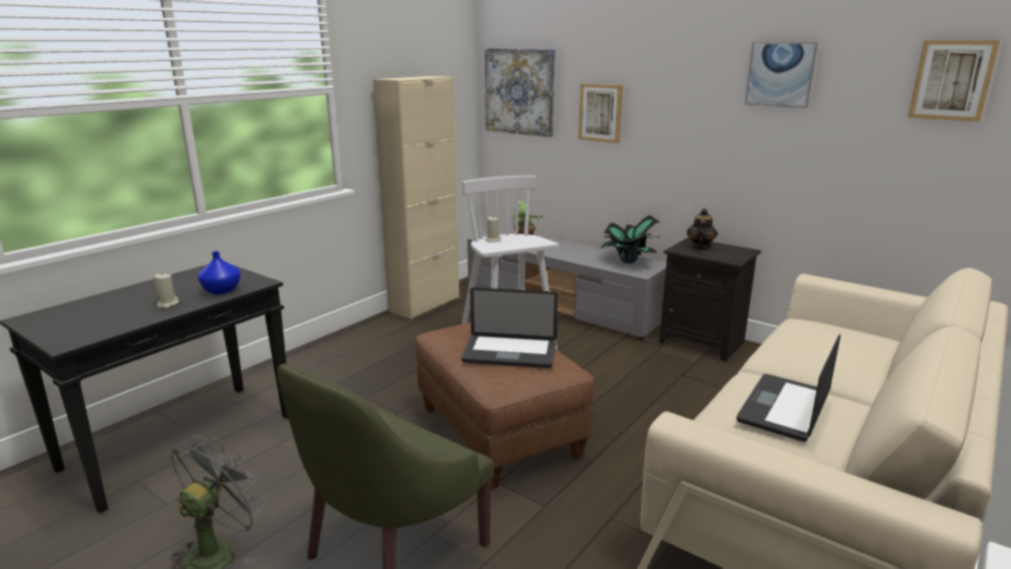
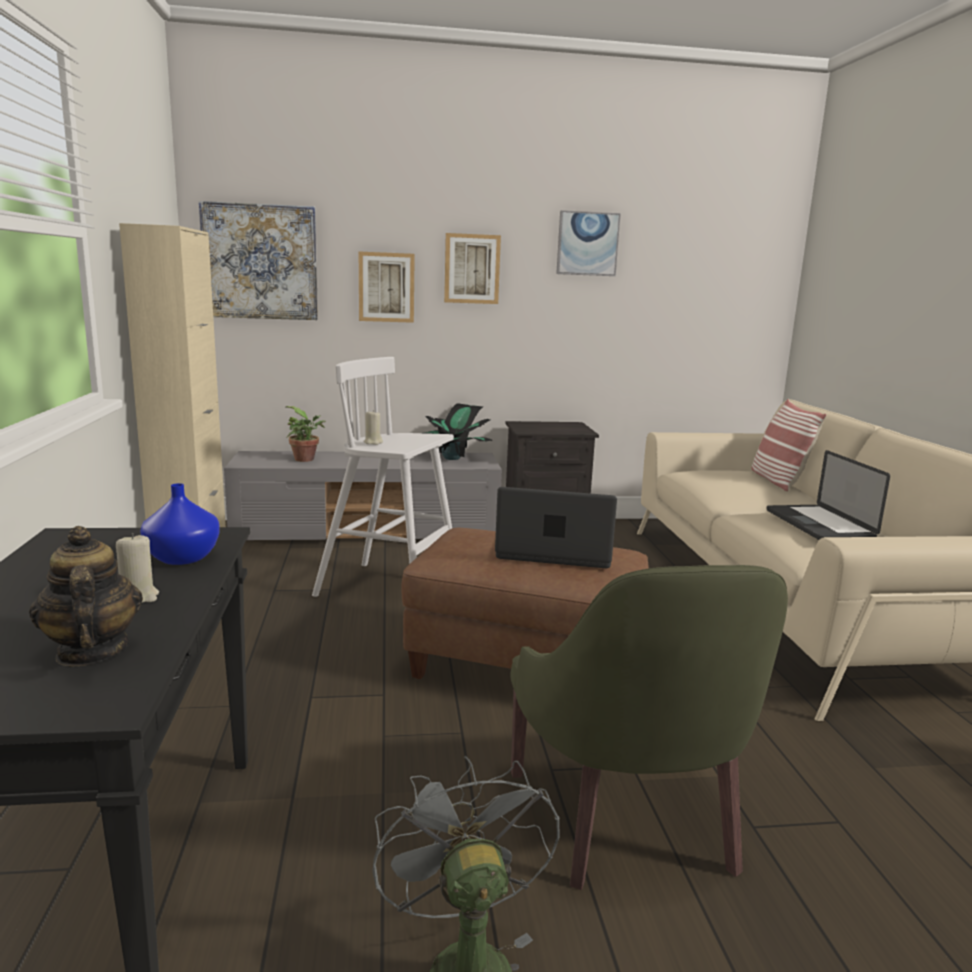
camera: 45 degrees left, 5 degrees down
laptop [461,288,558,368] -> laptop turned 135 degrees counterclockwise [495,487,617,568]
teapot [687,208,718,249] -> teapot moved to [29,526,143,666]
picture [908,40,1000,122] -> picture moved to [444,233,501,304]
none -> pillow [752,399,827,492]

